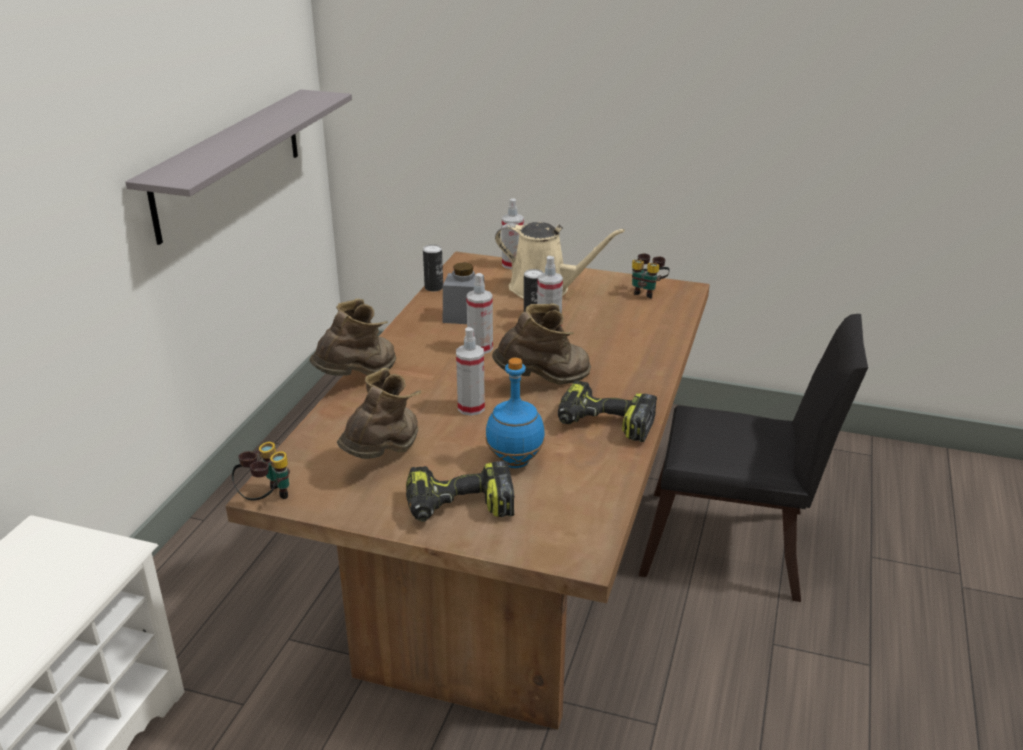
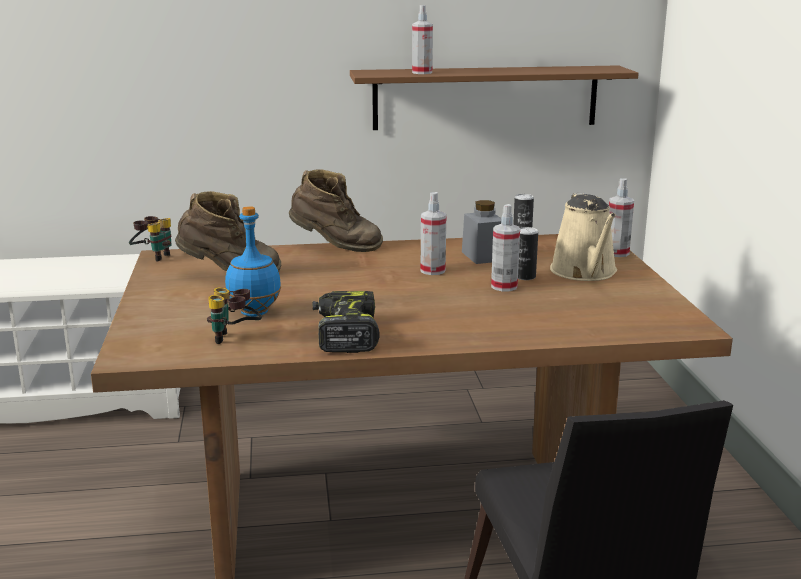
camera: 65 degrees right, 10 degrees down
grey shelf [125,89,352,245] -> brown shelf [350,65,639,130]
power drill [406,461,514,522] -> none
spray bottle [456,327,485,416] -> spray bottle moved to [412,5,433,74]
brown boot [492,303,591,385] -> none
binoculars [632,253,670,299] -> binoculars moved to [207,287,262,344]

